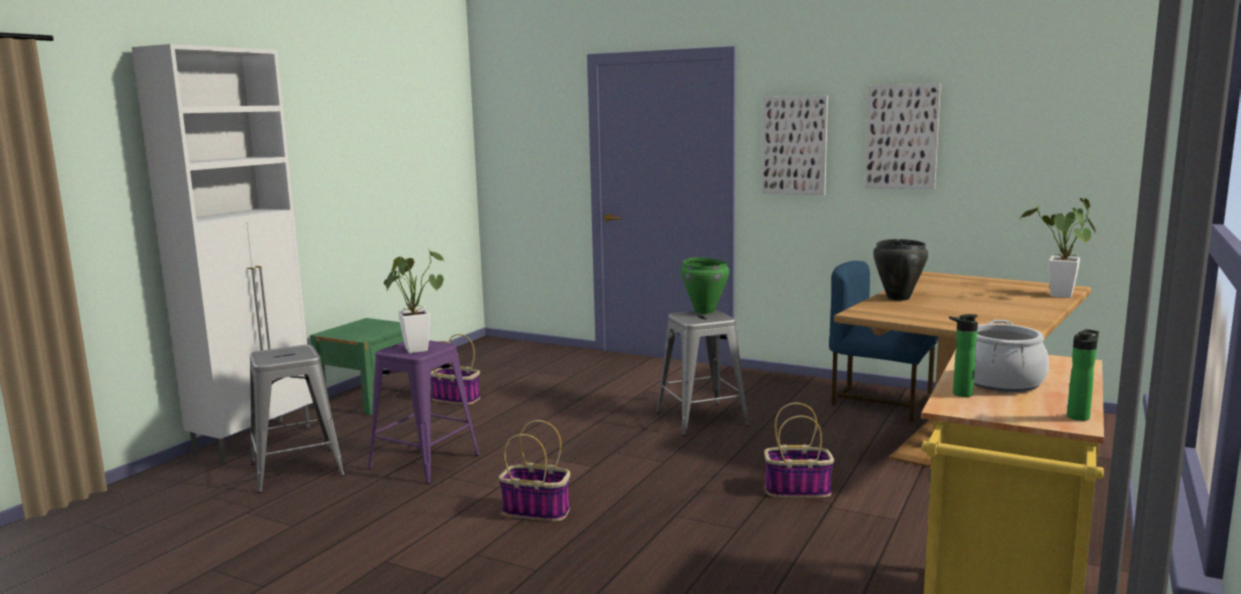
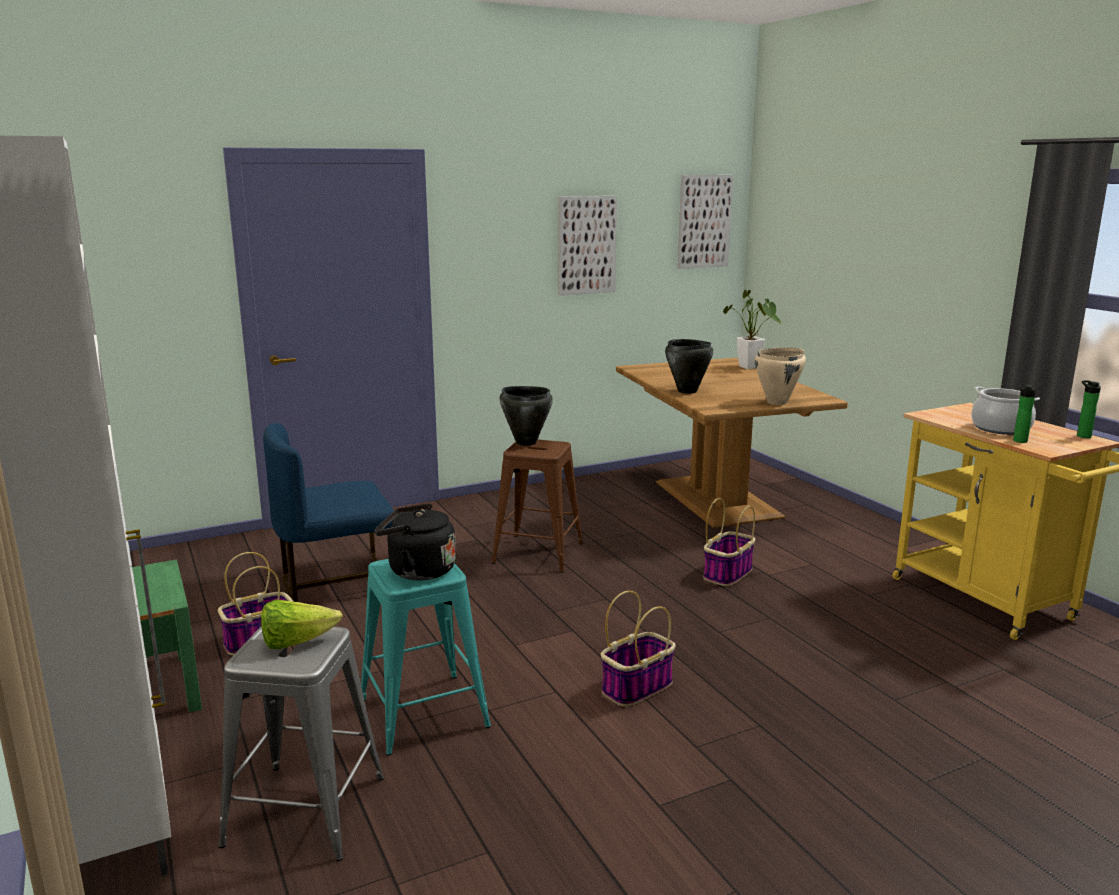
camera: 55 degrees left, 5 degrees up
purple stool [368,340,480,484] -> turquoise stool [361,559,491,755]
potted plant [384,248,445,353] -> black kettle [374,504,456,581]
grey stool [656,310,749,436] -> brown stool [491,440,583,572]
green cooking pot [681,257,730,314] -> black cooking pot [499,386,553,446]
picture [762,96,828,195] -> picture moved to [678,175,733,269]
blue chair [829,261,938,422] -> blue chair moved to [263,423,394,602]
none -> lettuce [261,600,343,649]
none -> beige cooking pot [755,347,806,405]

